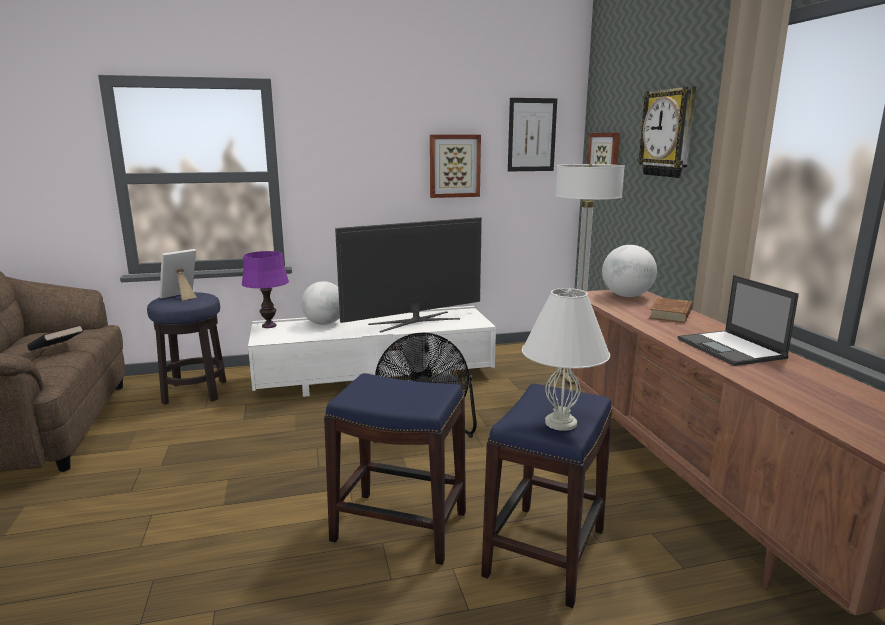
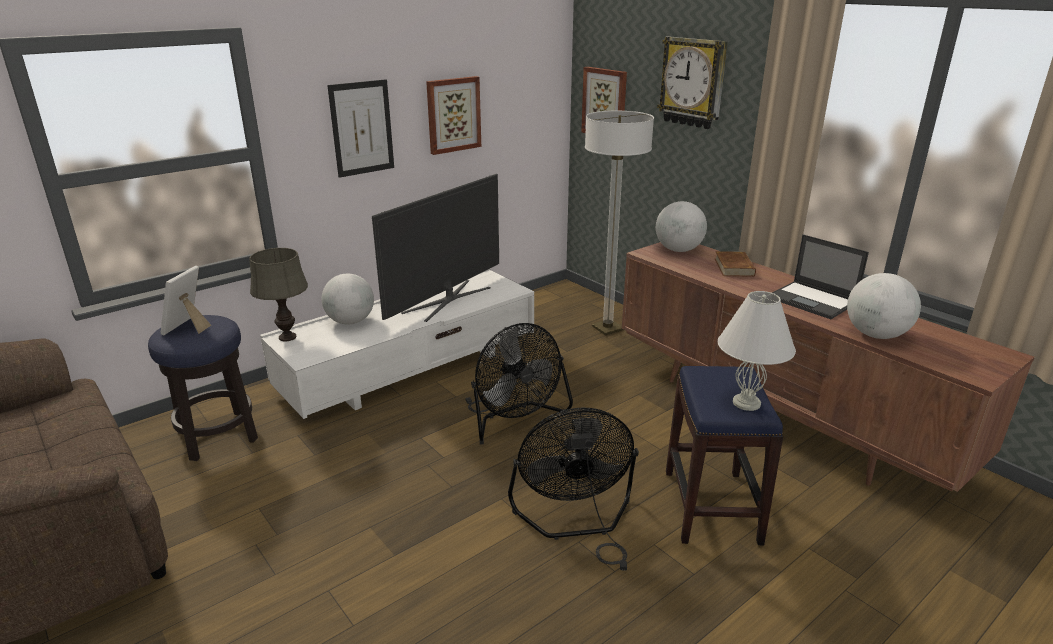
camera: 25 degrees left, 10 degrees up
black book [28,325,83,351] -> none
purple table lamp [242,251,289,328] -> grey table lamp [249,248,308,342]
stool [324,373,466,565] -> black fan [508,408,639,571]
picture [508,98,557,172] -> picture moved to [327,79,394,178]
none -> globe [847,273,921,339]

